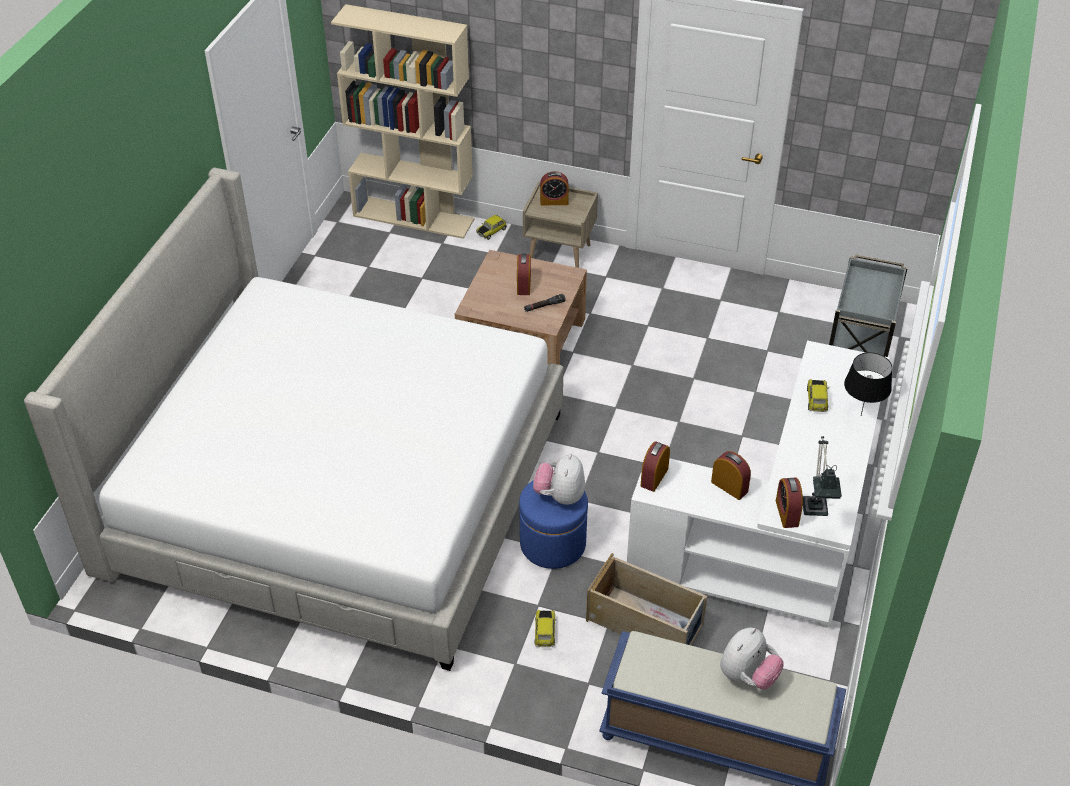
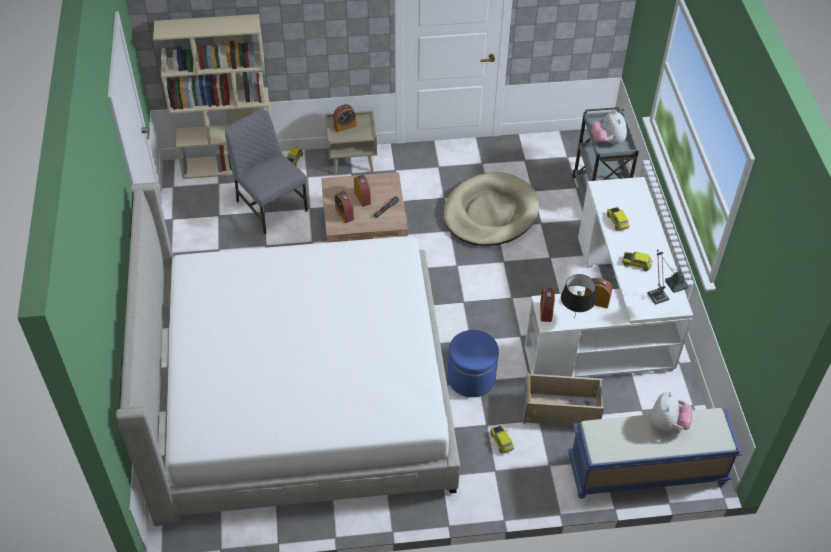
camera: 25 degrees left, 5 degrees up
plush toy [533,454,585,505] -> plush toy moved to [591,110,627,145]
alarm clock [776,477,803,528] -> alarm clock moved to [335,191,354,223]
black table lamp [844,352,892,415] -> black table lamp moved to [561,274,596,318]
none -> grey chair [225,110,308,234]
none -> beige dog bed [443,172,539,246]
none -> toy car [622,251,652,271]

